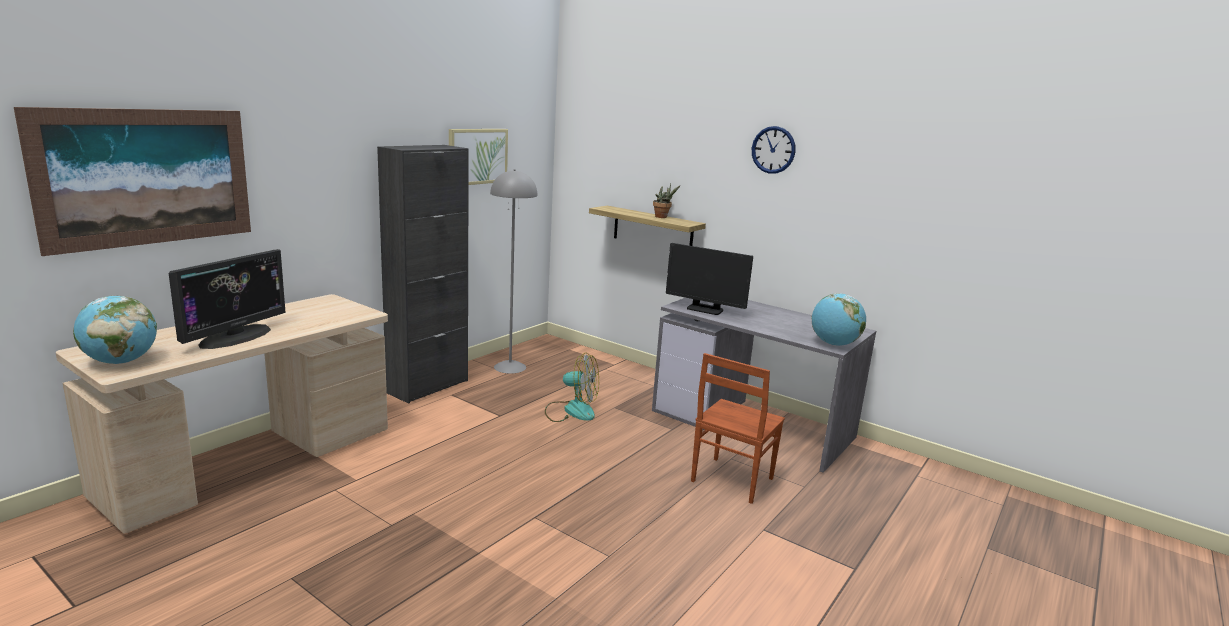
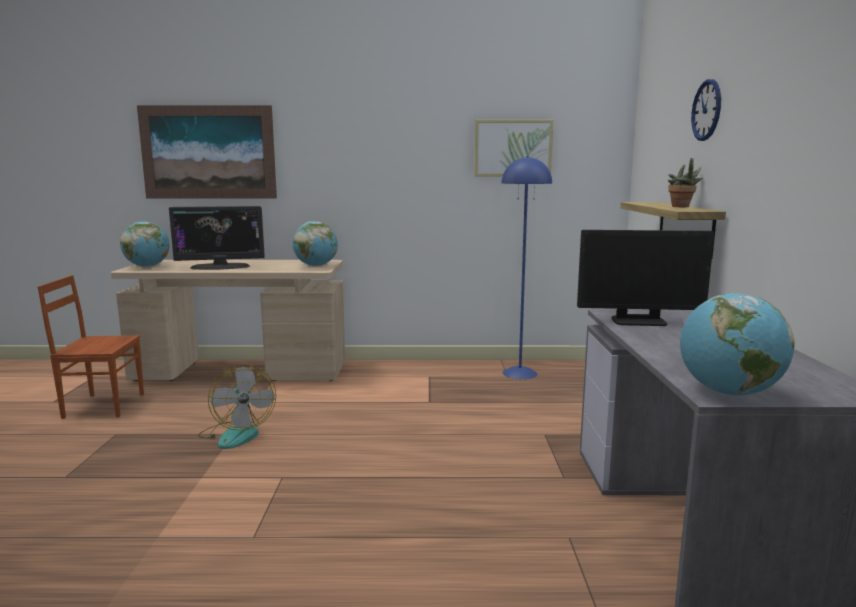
camera: 55 degrees right, 5 degrees down
black cabinet [377,145,469,404] -> none
grey floor lamp [490,169,538,374] -> blue floor lamp [501,156,552,379]
fan [545,353,599,422] -> fan moved to [198,365,276,449]
monitor [666,243,753,315] -> monitor turned 75 degrees counterclockwise [577,230,714,326]
brown chair [691,353,785,504] -> brown chair moved to [38,275,144,419]
wall clock [752,126,795,174] -> wall clock moved to [691,79,721,141]
none -> globe [293,221,338,266]

